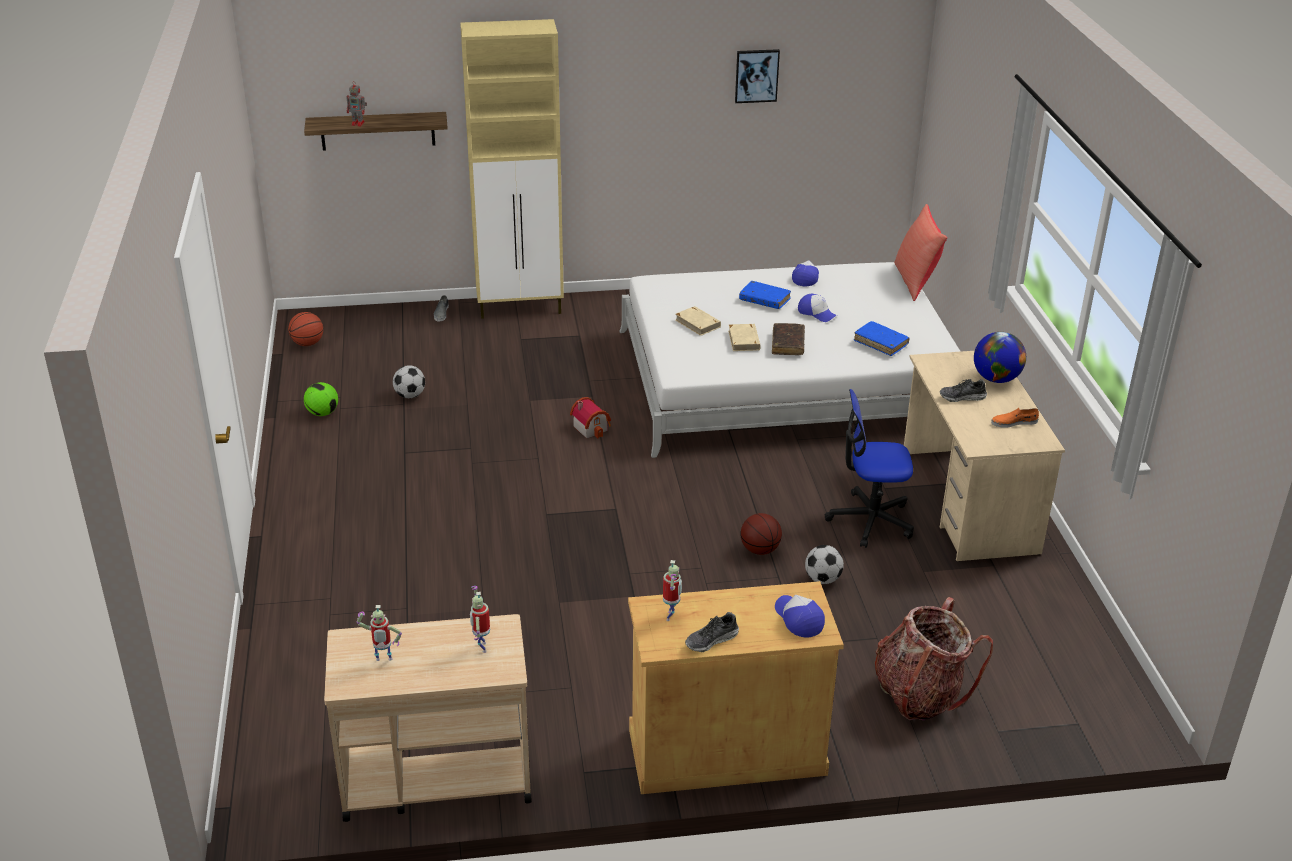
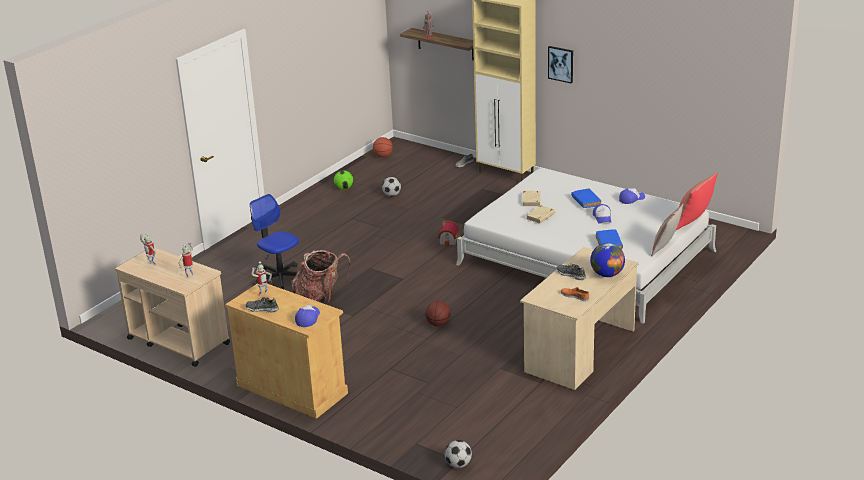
camera: 45 degrees right, 5 degrees down
picture [735,49,780,103] -> picture moved to [548,46,573,84]
brown book [772,323,805,355] -> none
football [805,545,844,584] -> football moved to [445,440,472,468]
office chair [825,389,914,548] -> office chair moved to [250,194,299,289]
backpack [875,597,993,721] -> backpack moved to [291,250,350,305]
none -> pillow [651,204,683,257]

